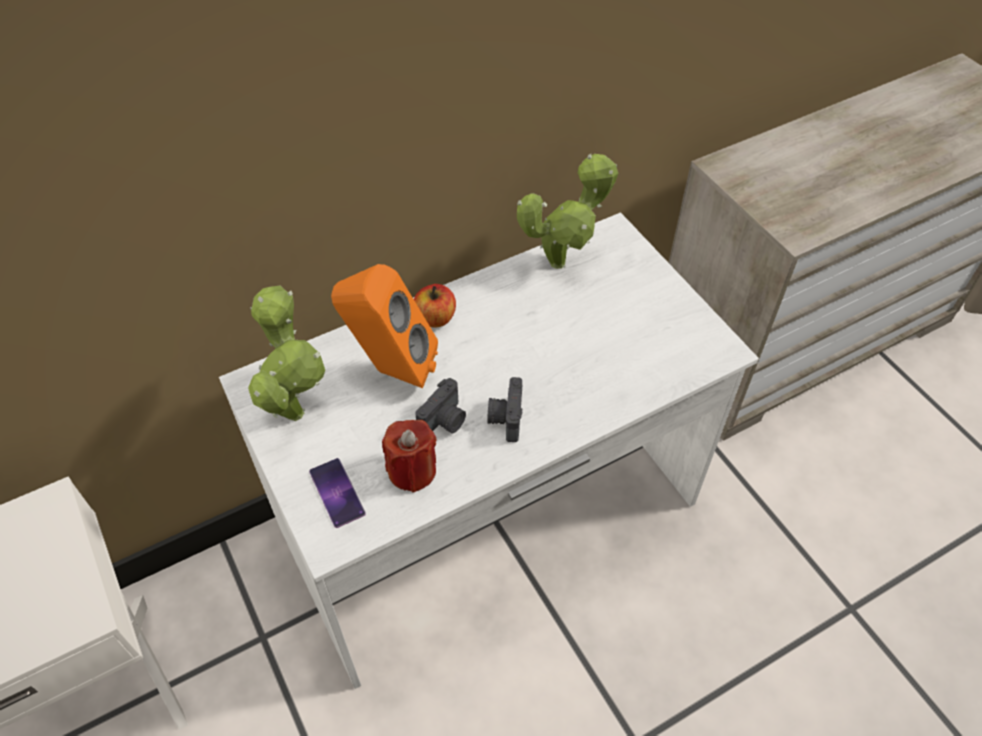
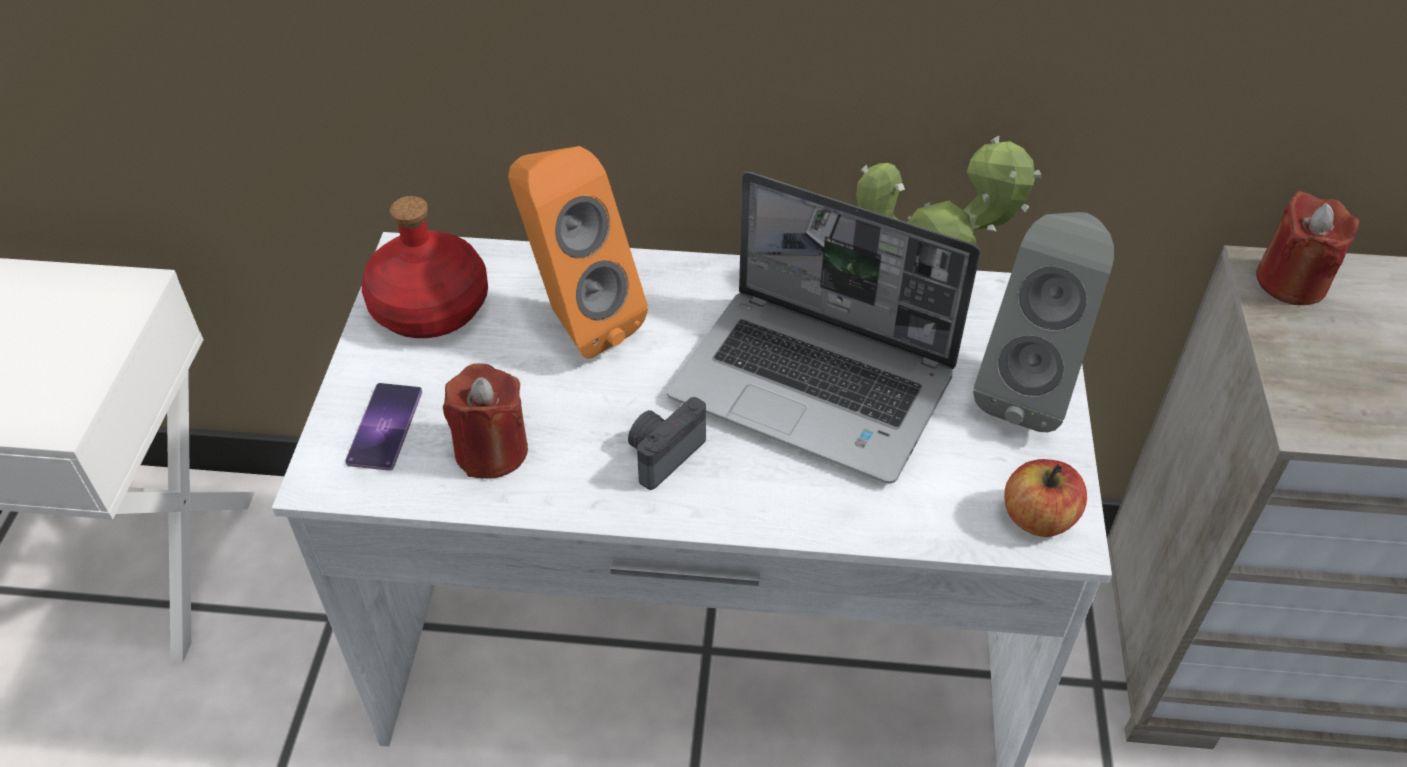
camera: 35 degrees right, 5 degrees down
potted plant [248,286,325,421] -> red bottle [362,196,488,338]
apple [414,284,456,327] -> apple moved to [1004,459,1087,537]
camera [415,378,466,433] -> none
none -> laptop [667,172,980,484]
none -> grey speaker [973,212,1114,432]
none -> red candle [1256,190,1359,305]

